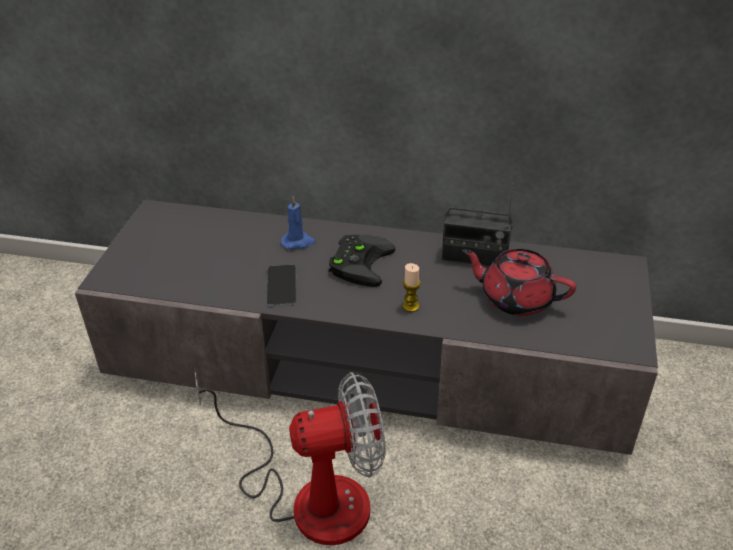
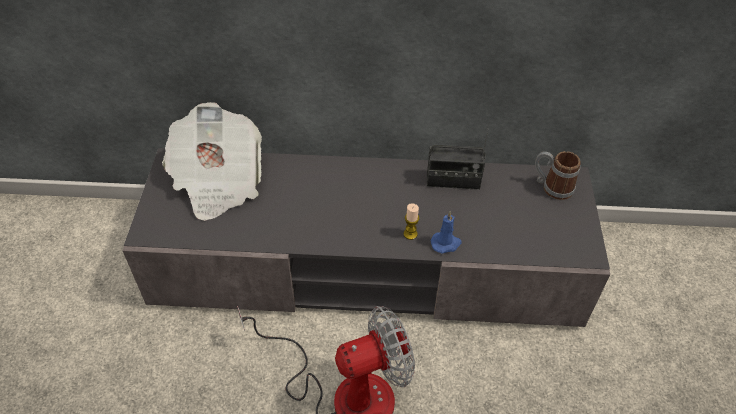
camera: 10 degrees left, 10 degrees up
phone [266,265,296,306] -> none
blue candle [281,196,316,249] -> blue candle moved to [431,211,462,254]
black game controller [329,235,395,287] -> none
red teapot [462,249,576,316] -> none
none -> newspaper [162,102,262,221]
none -> mug [535,151,581,200]

